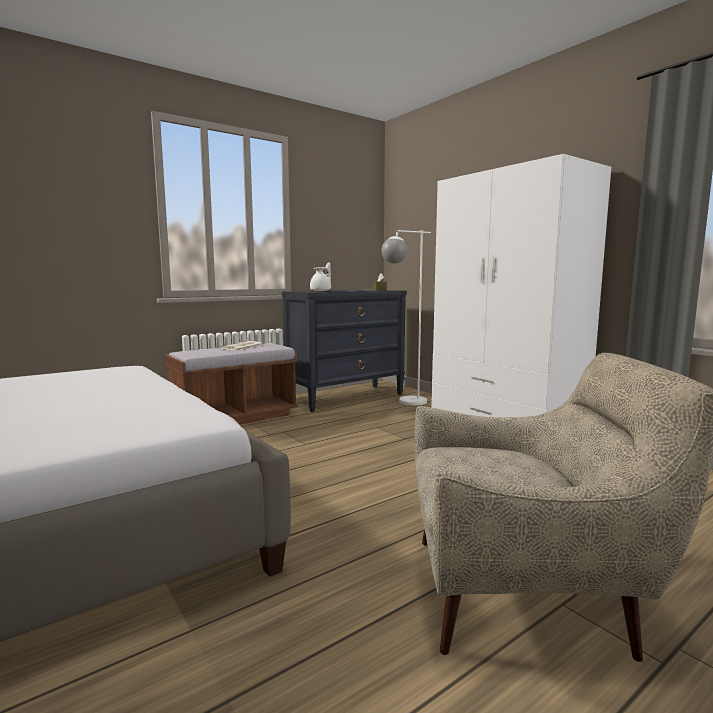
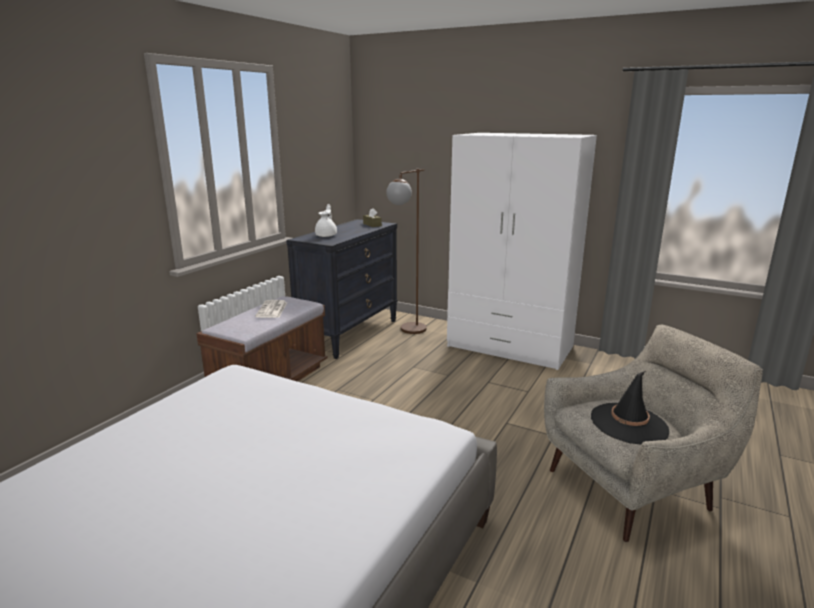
camera: 25 degrees left, 10 degrees up
white floor lamp [382,230,431,405] -> brown floor lamp [386,169,427,334]
none -> black hat [591,371,669,445]

